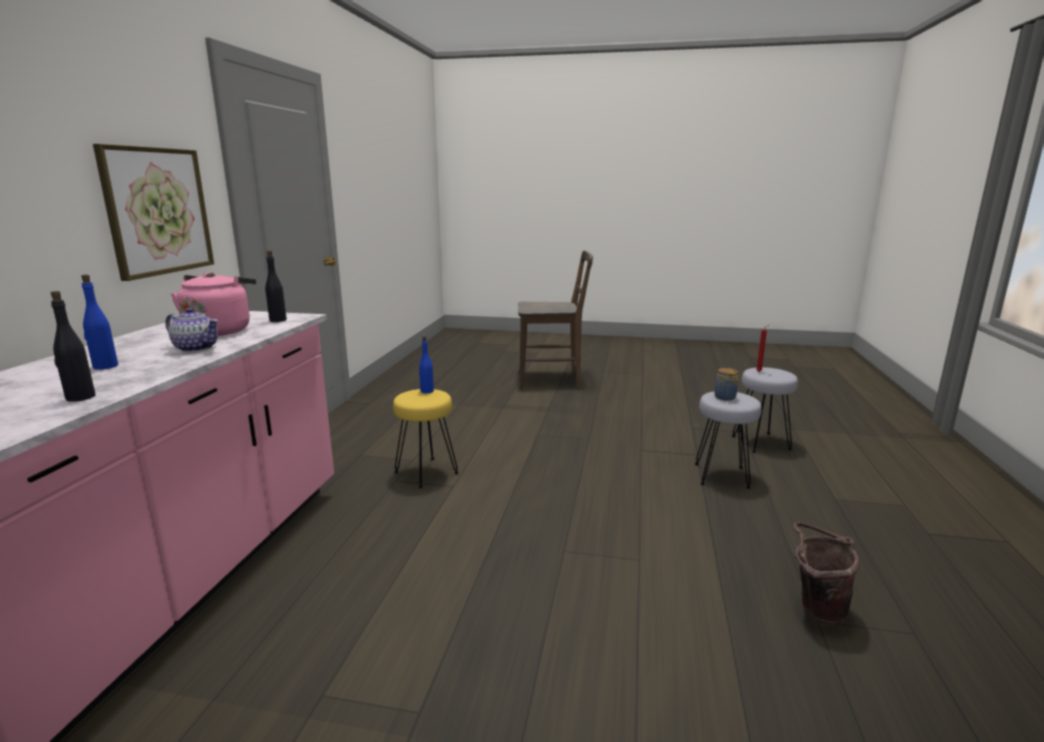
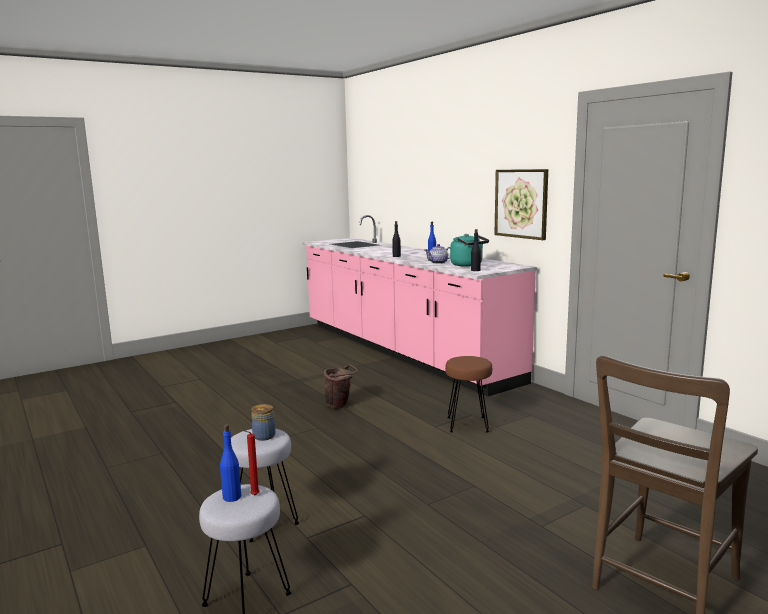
camera: 135 degrees right, 5 degrees down
pink kettle [170,272,256,336] -> turquoise kettle [450,234,489,267]
yellow stool [393,389,459,488] -> brown stool [445,356,492,433]
blue bottle [419,336,434,393] -> blue bottle moved to [220,424,241,502]
brown bucket [793,522,860,625] -> brown bucket moved to [324,364,358,408]

